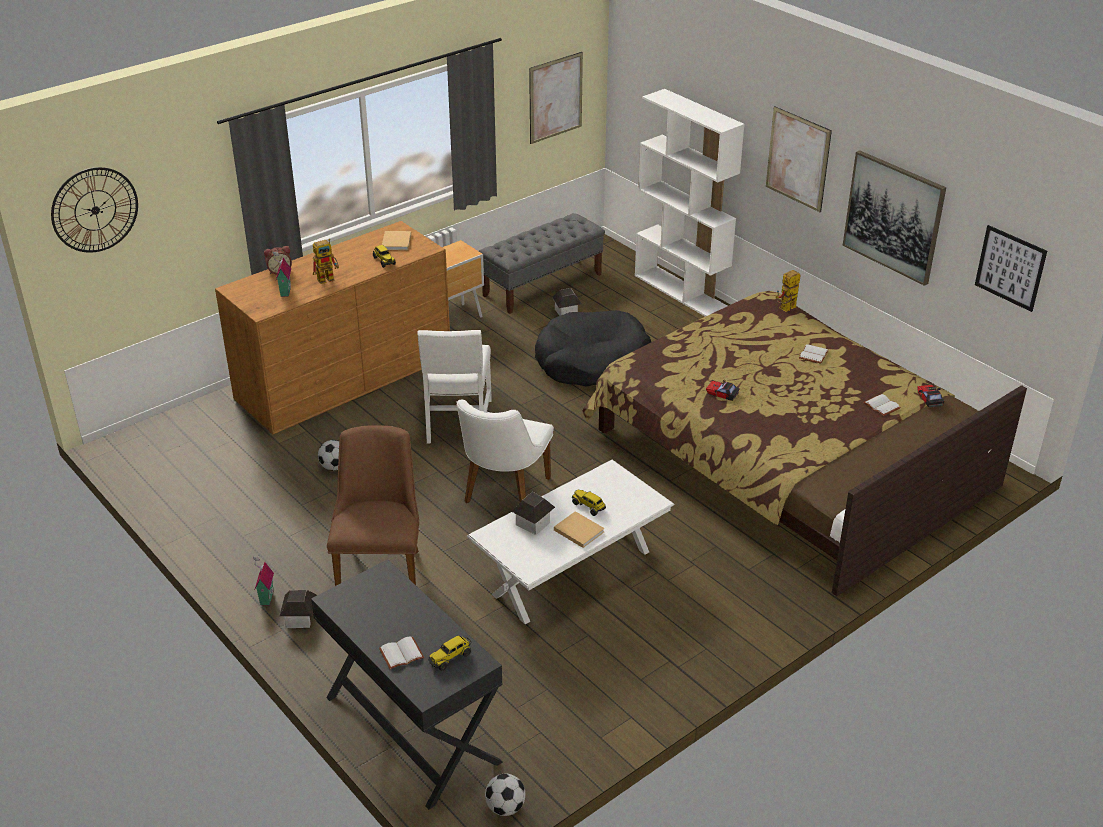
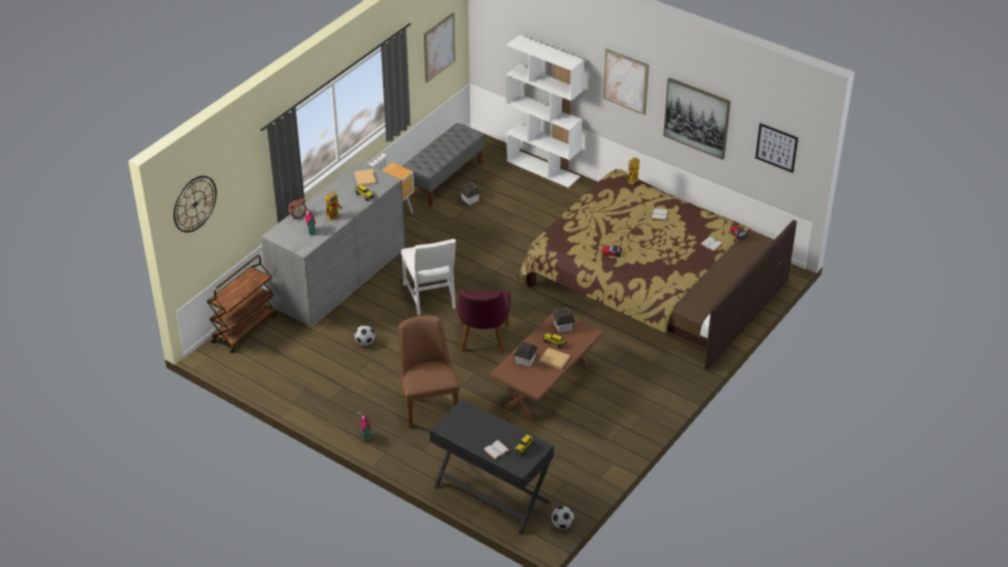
camera: 15 degrees left, 5 degrees up
brown dresser [215,221,450,434] -> grey dresser [261,161,405,327]
toy house [279,590,317,628] -> toy house moved to [552,308,575,333]
white chair [457,400,554,503] -> purple chair [457,289,511,354]
white coffee table [467,460,674,624] -> brown coffee table [488,309,604,422]
black dog bed [535,310,651,387] -> none
none -> brown cart [207,255,277,353]

